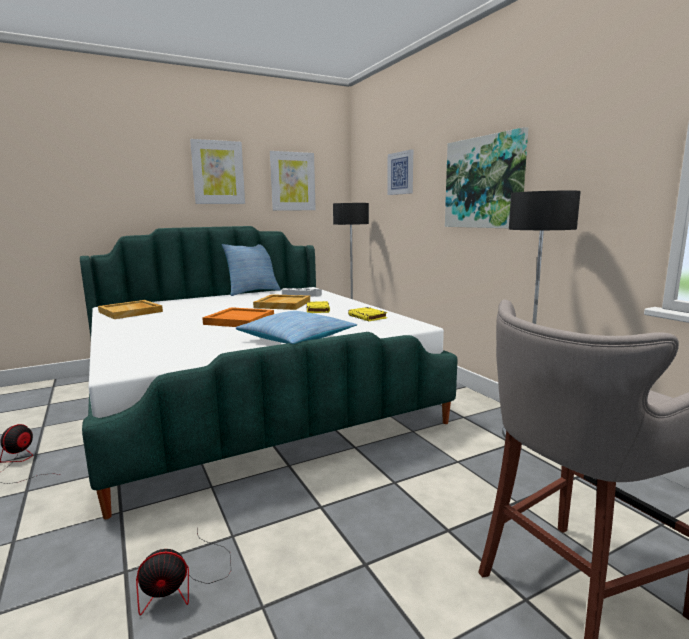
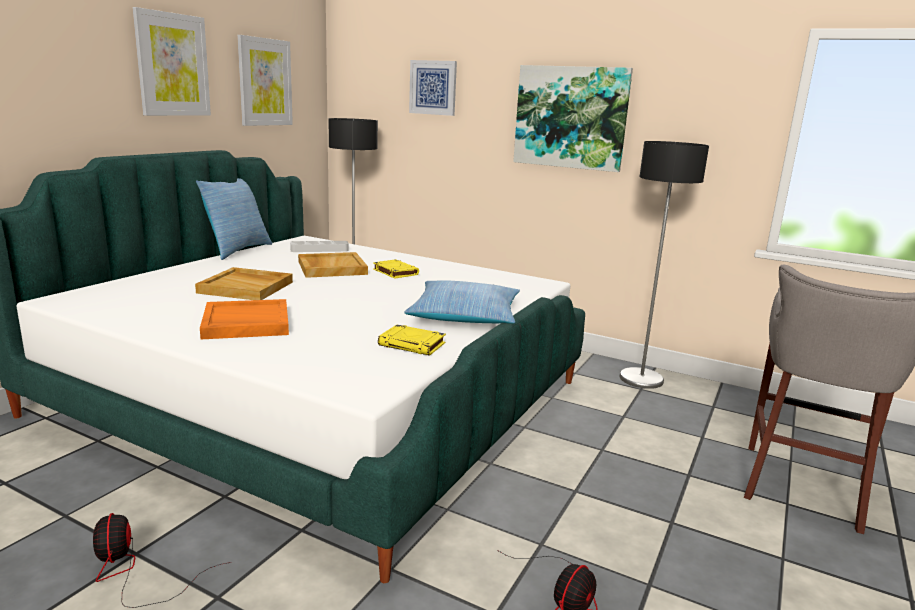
camera: 35 degrees left, 5 degrees up
beige tray [98,300,163,319] -> beige tray moved to [195,267,293,300]
orange tray [202,307,274,327] -> orange tray moved to [200,299,289,339]
yellow book [348,307,387,321] -> yellow book moved to [378,325,446,356]

